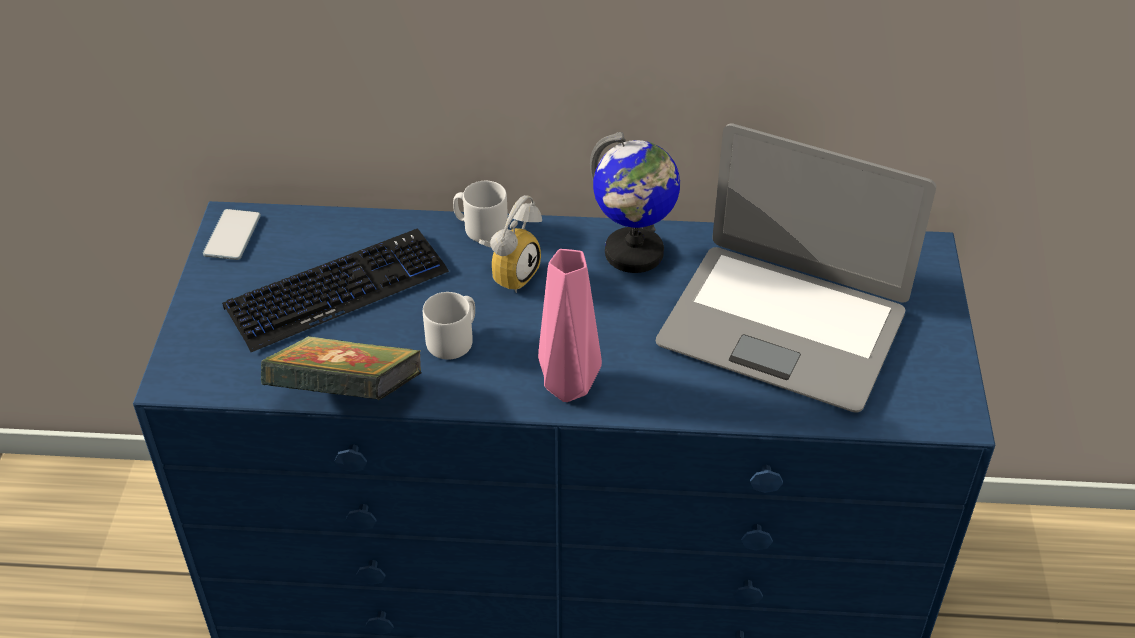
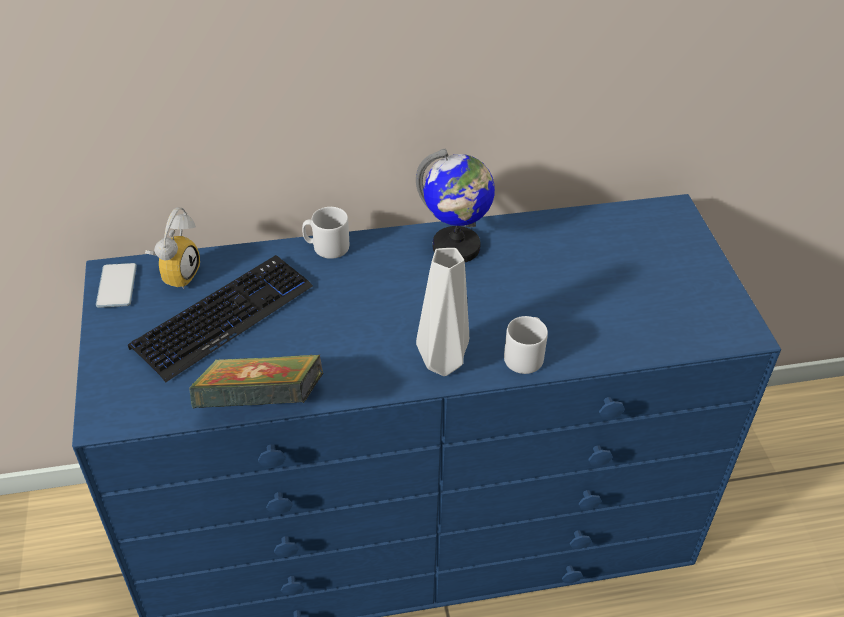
camera: 15 degrees left, 0 degrees up
grey mug [423,292,475,360] -> grey mug moved to [504,316,548,374]
alarm clock [479,195,542,293] -> alarm clock moved to [145,207,200,289]
pink vase [538,249,602,402] -> grey vase [416,248,469,376]
laptop [656,123,936,413] -> none

